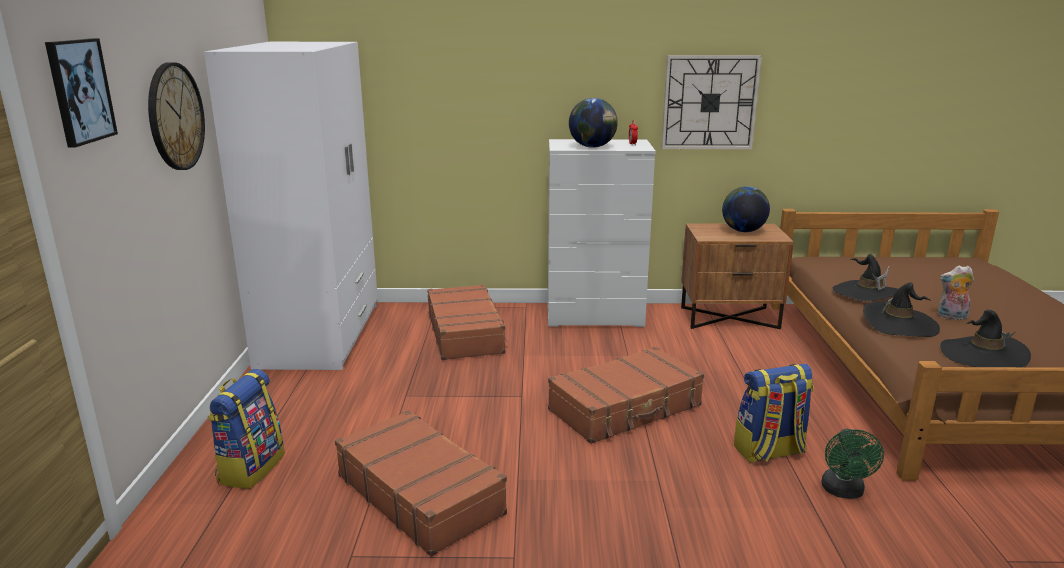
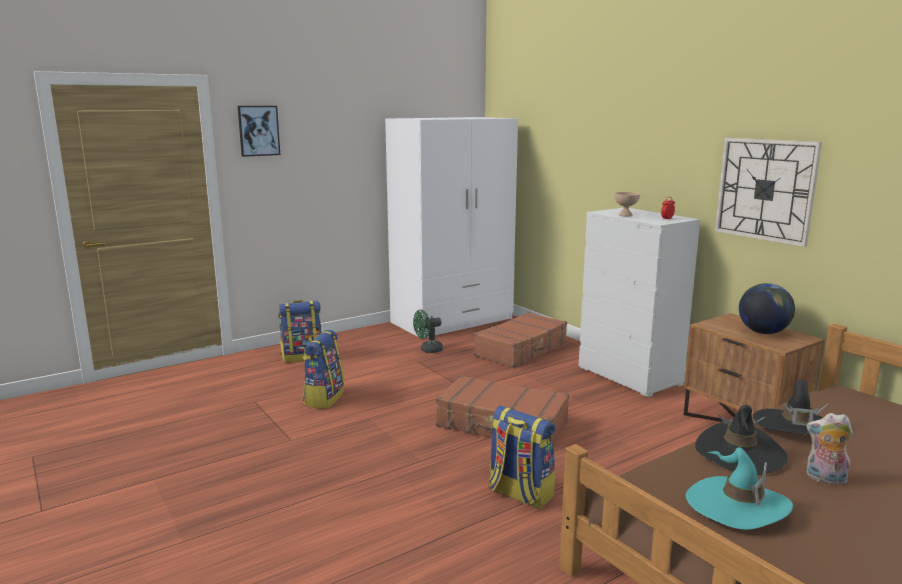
camera: 55 degrees right, 5 degrees down
wall clock [148,62,205,170] -> none
brown suitcase [335,410,507,557] -> backpack [302,330,344,409]
globe [569,98,618,148] -> beige bowl [614,192,640,216]
green fan [821,429,884,499] -> green fan moved to [413,310,443,353]
plush toy [938,266,974,320] -> plush toy turned 45 degrees counterclockwise [806,413,853,485]
black hat [940,310,1031,367] -> turquoise hat [686,447,793,530]

